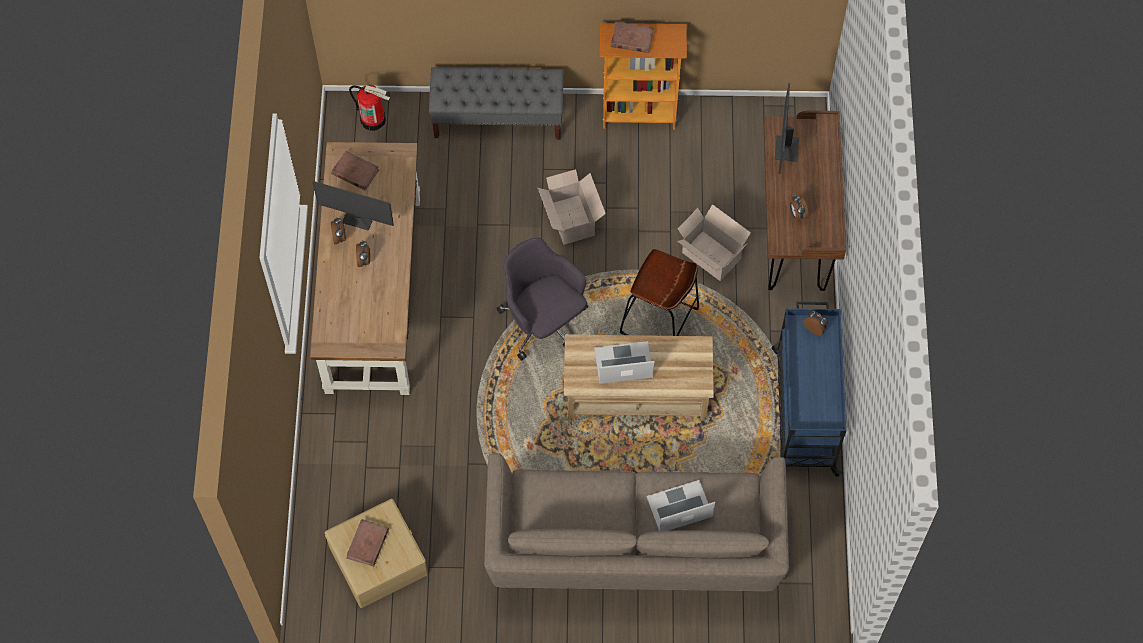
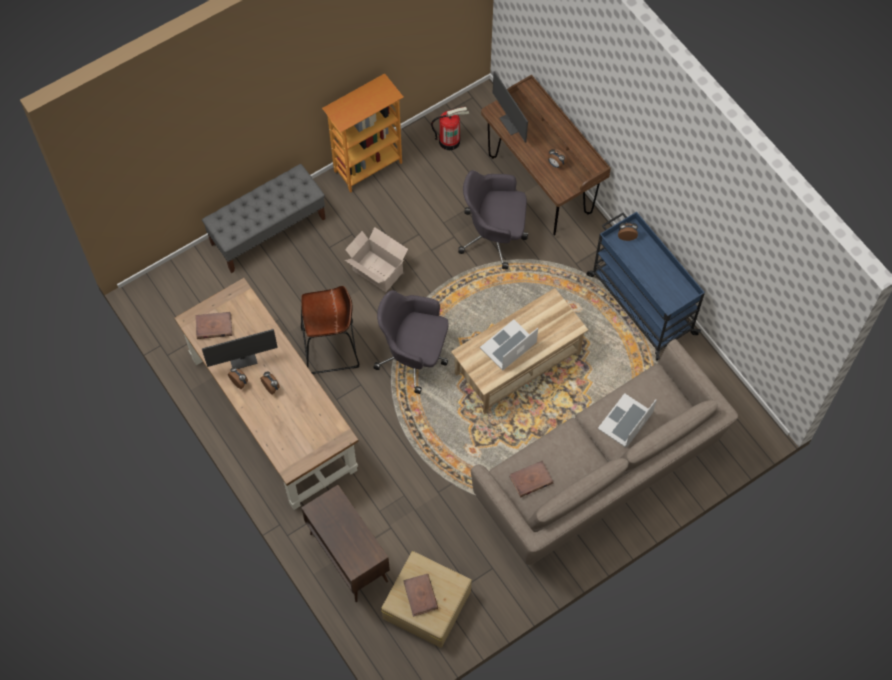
camera: 35 degrees left, 0 degrees up
fire extinguisher [349,85,390,131] -> fire extinguisher moved to [431,107,469,150]
brown book [611,22,654,53] -> brown book moved to [509,460,553,497]
brown stool [620,249,699,336] -> brown stool moved to [301,286,359,374]
cardboard box [677,204,751,281] -> grey office chair [458,170,528,269]
none -> brown cabinet [301,485,390,602]

